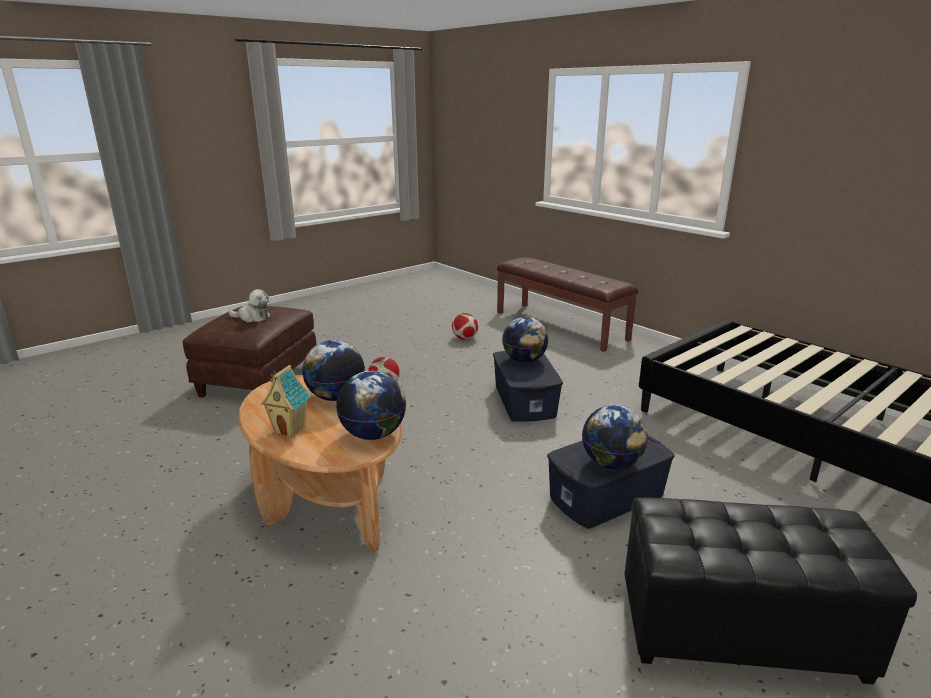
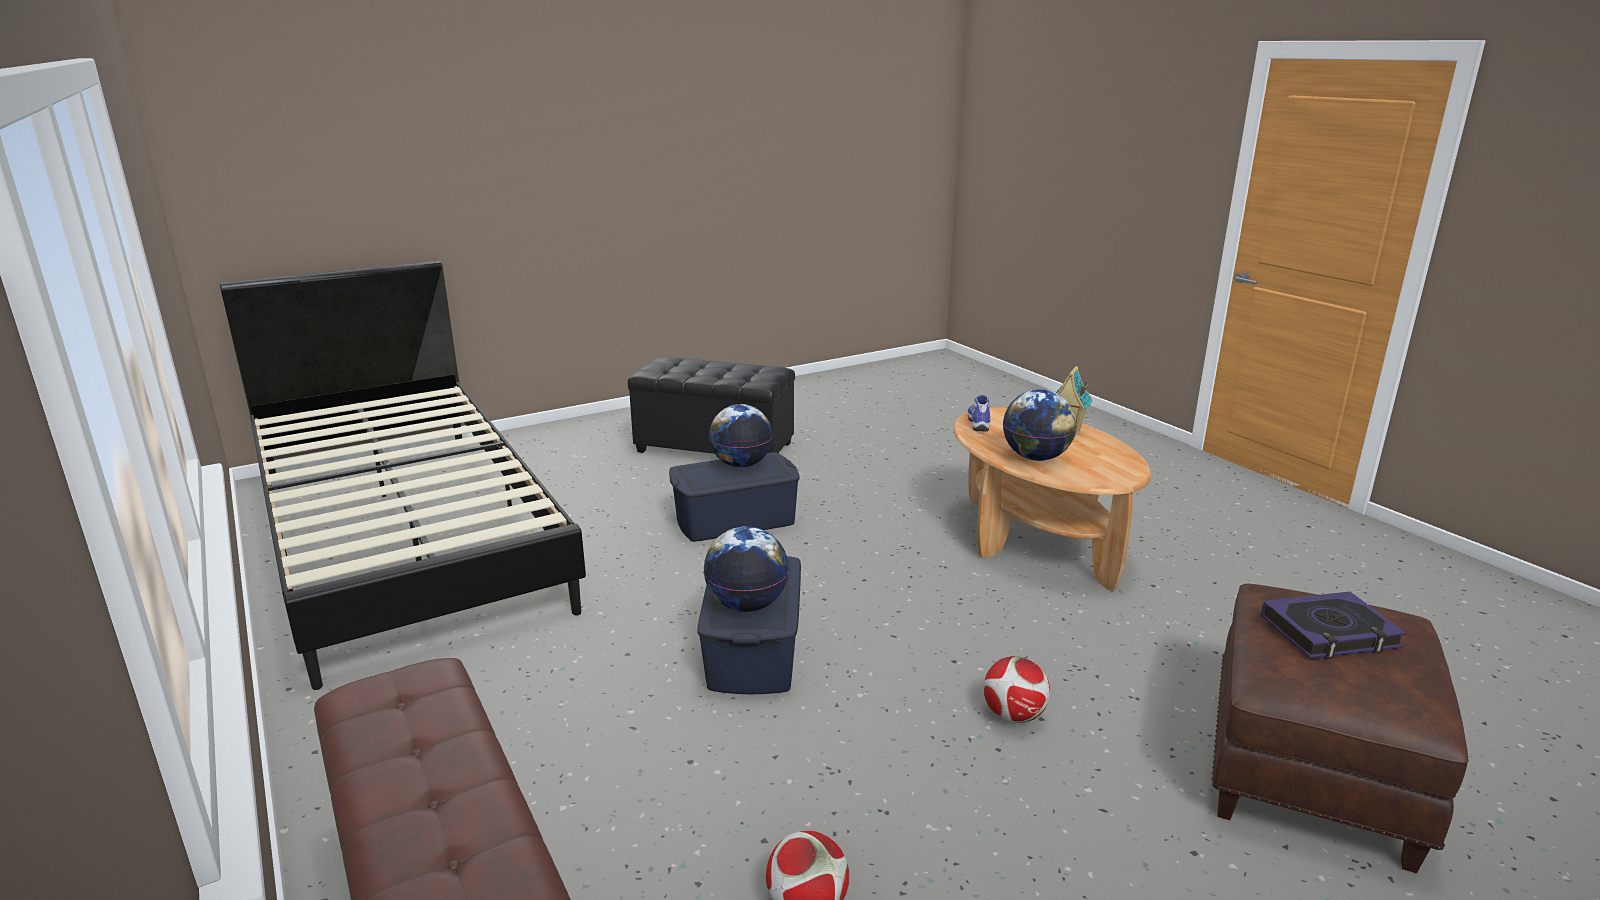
camera: 170 degrees left, 0 degrees up
plush toy [228,289,271,323] -> book [1261,592,1406,660]
globe [336,371,406,440] -> shoe [968,395,990,432]

